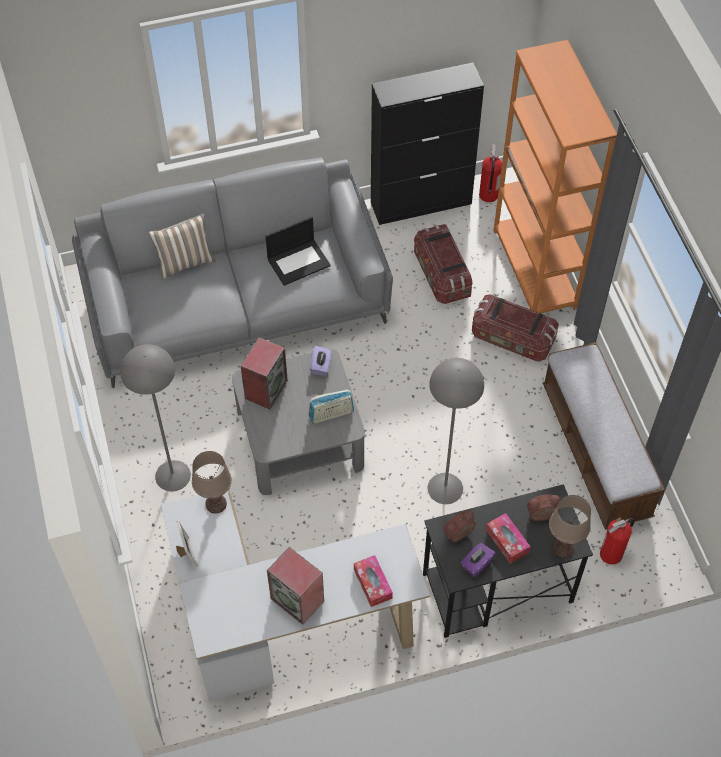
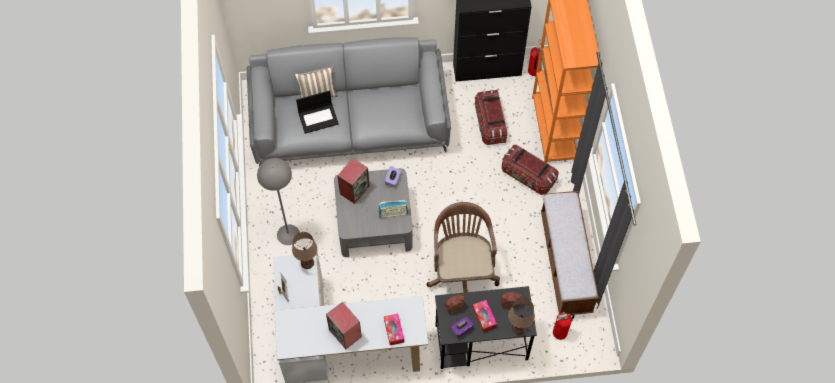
camera: 10 degrees right, 5 degrees up
laptop [266,217,331,286] -> laptop moved to [296,90,339,134]
grey floor lamp [428,358,484,504] -> brown office chair [427,202,500,293]

